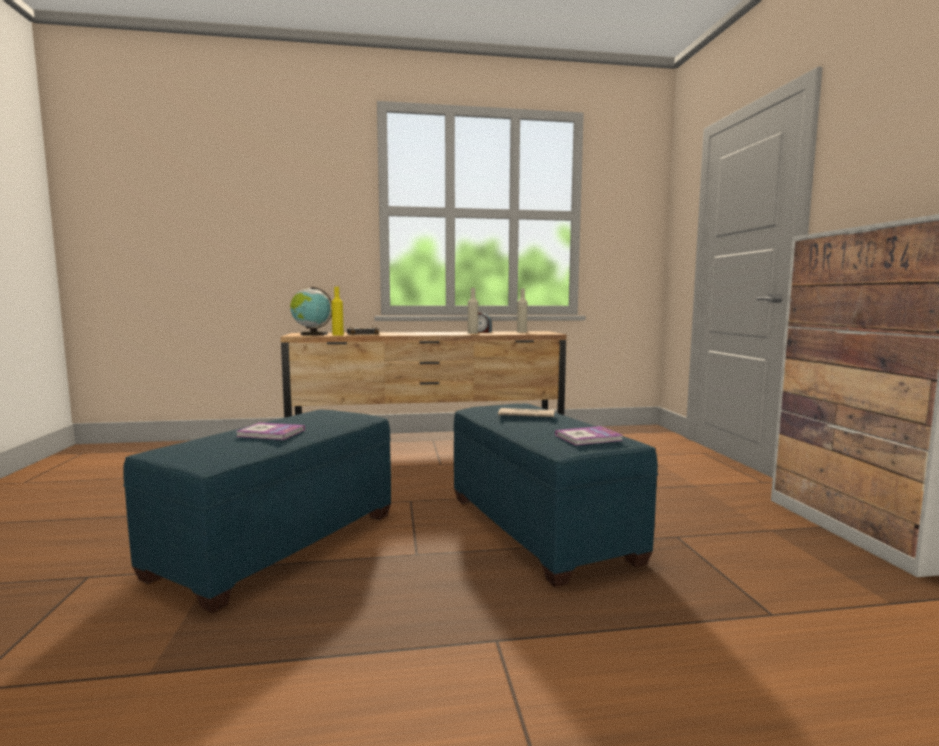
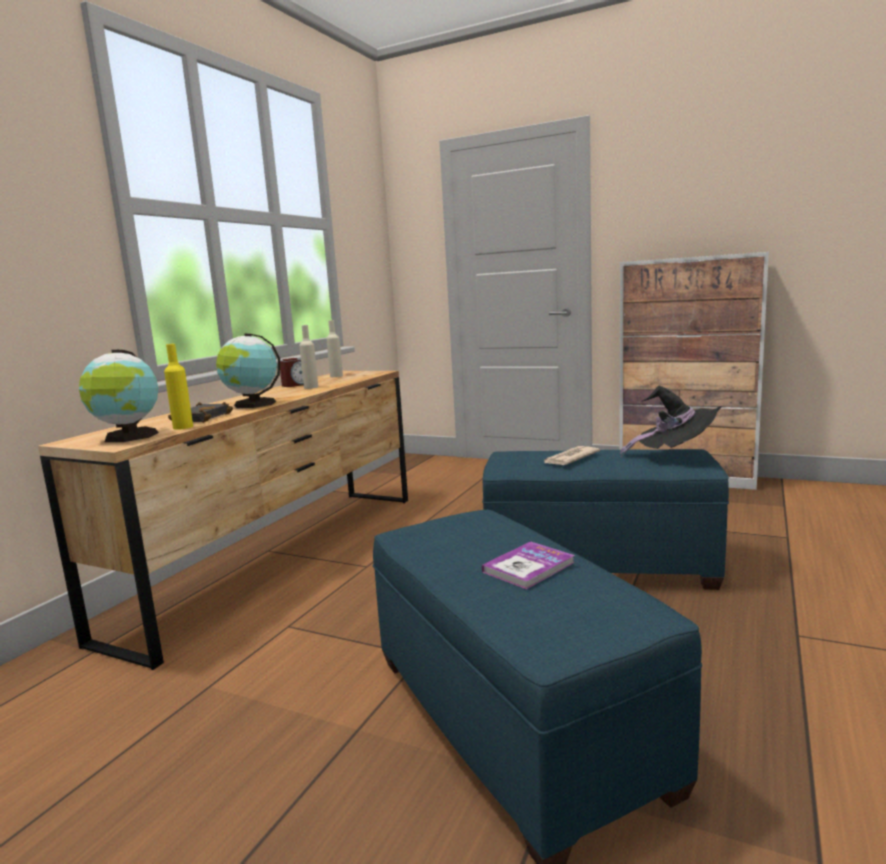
camera: 55 degrees left, 5 degrees up
book [555,426,623,445] -> black hat [620,386,722,457]
none -> globe [216,333,280,408]

